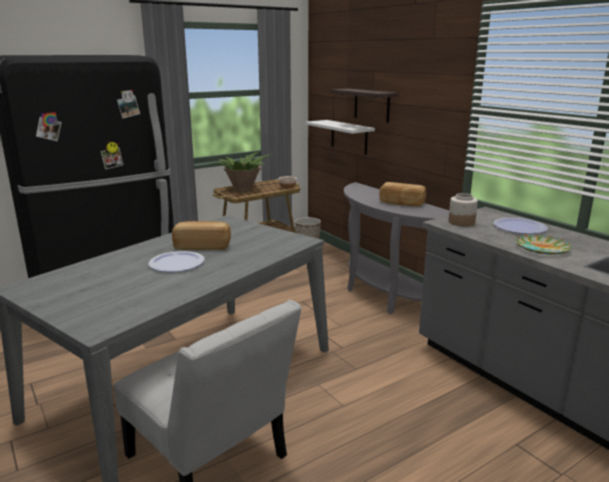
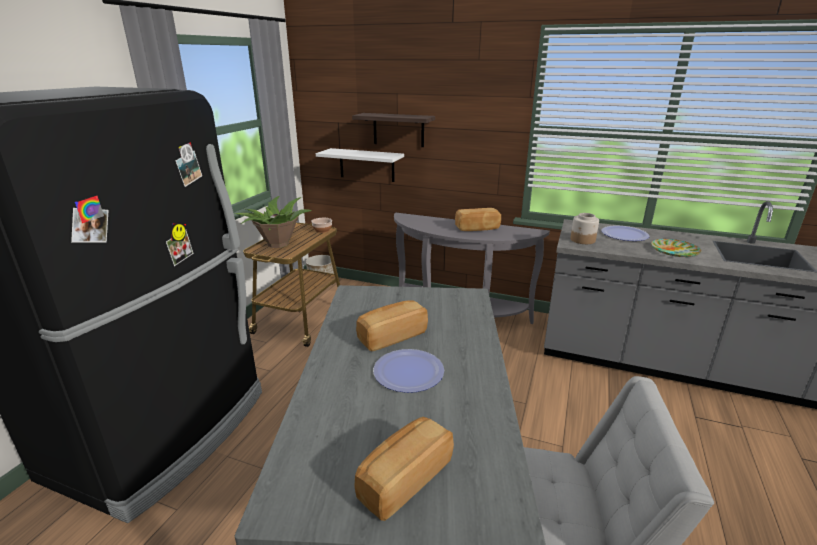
camera: 35 degrees left, 5 degrees up
none -> bread [355,417,454,521]

